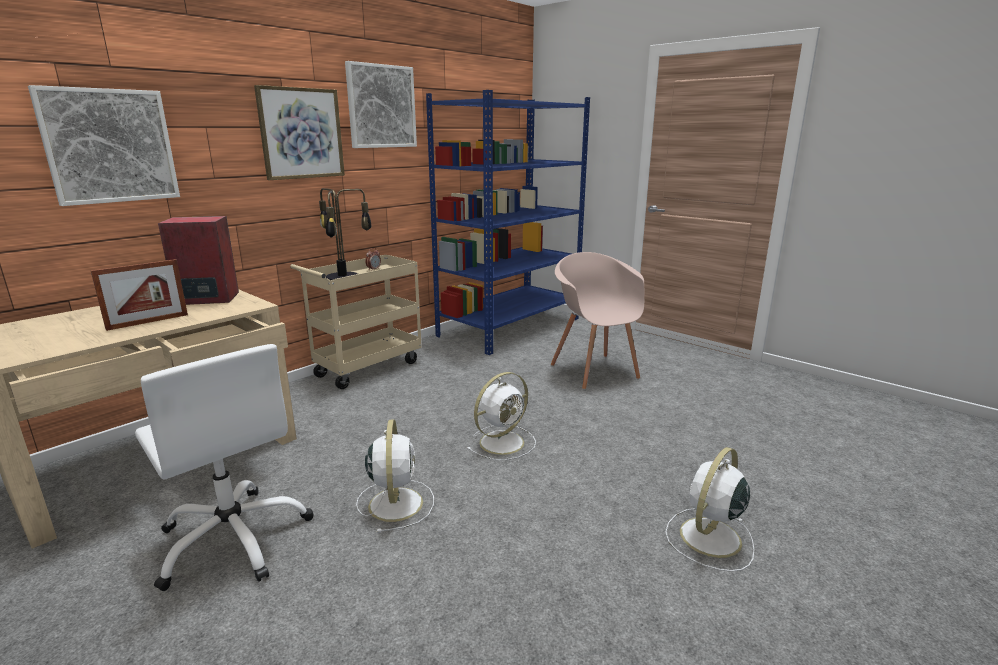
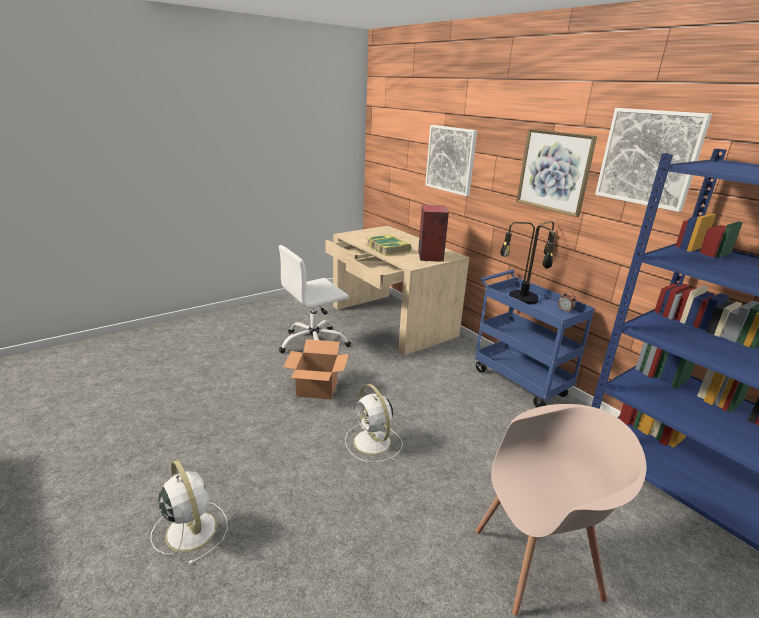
camera: 100 degrees right, 5 degrees up
picture frame [91,259,188,331] -> book [366,234,411,256]
beige cart [290,255,422,389] -> blue cart [475,269,595,407]
white fan [356,419,434,533] -> cardboard box [283,339,349,399]

